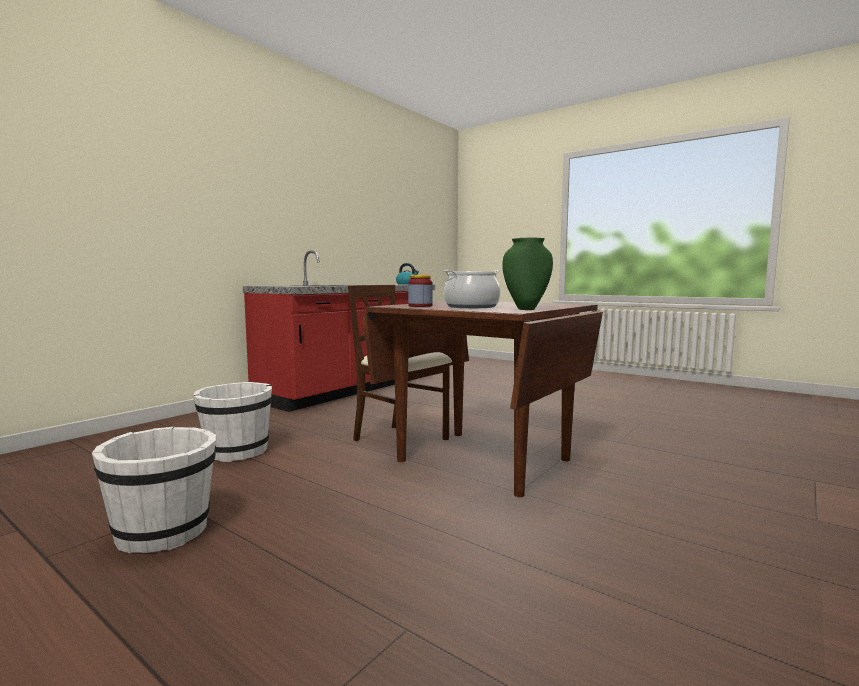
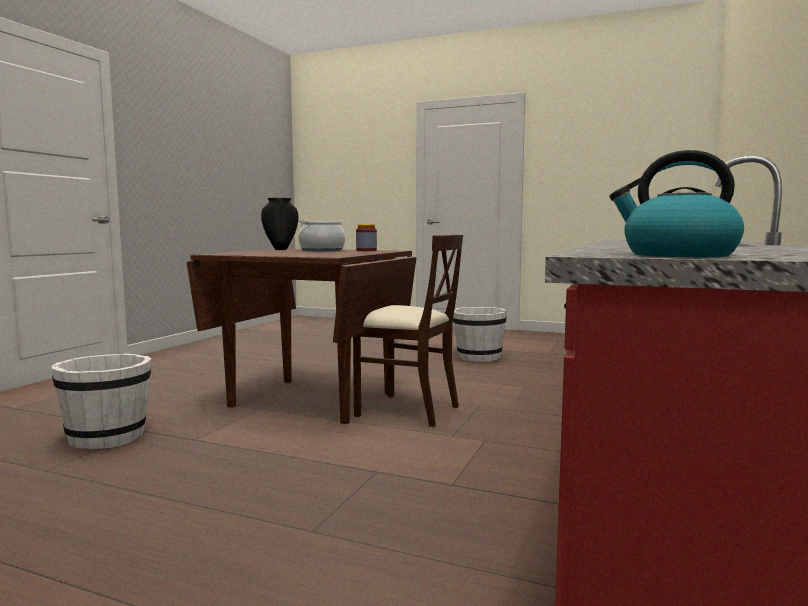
camera: 165 degrees right, 0 degrees up
white bucket [193,382,272,462] -> white bucket moved to [51,353,152,449]
green vase [502,238,553,310] -> black vase [261,198,298,250]

